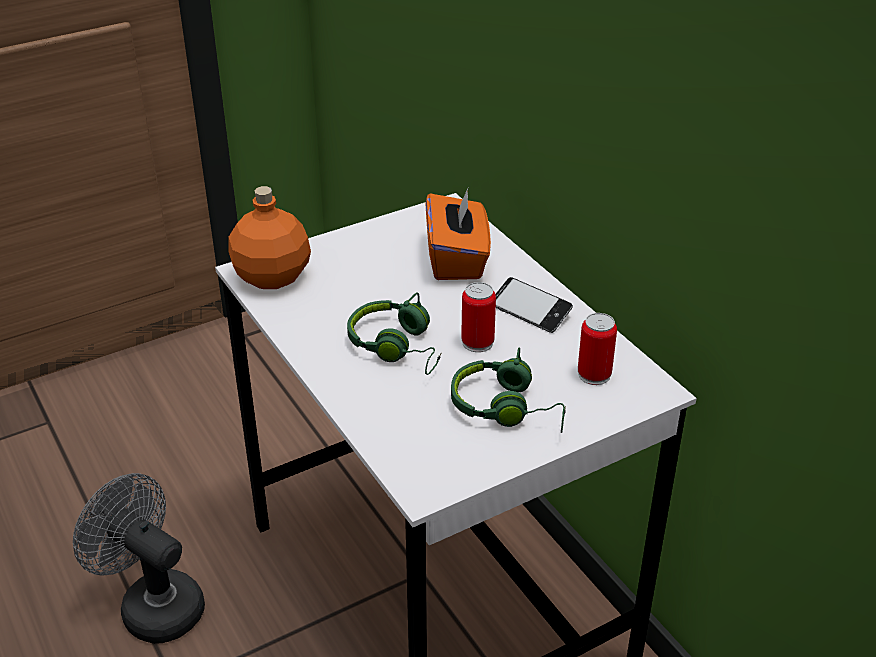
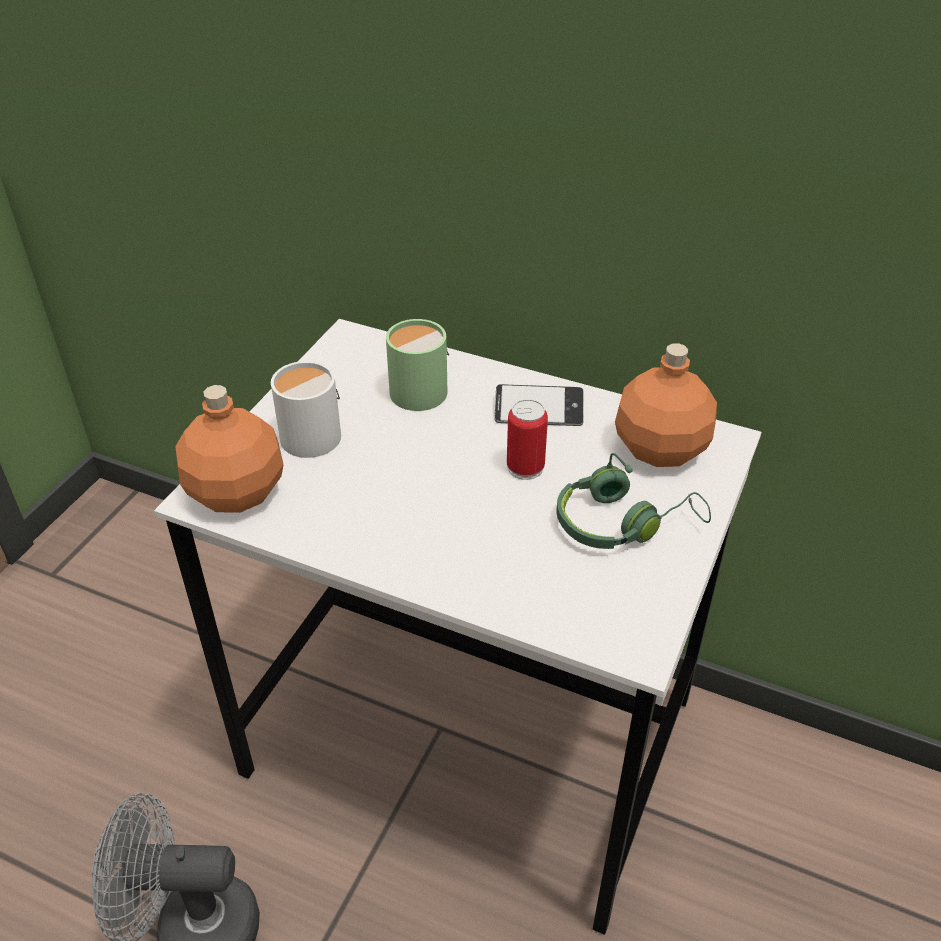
camera: 35 degrees left, 5 degrees up
green headphones [347,292,442,375] -> none
orange tissue box [426,186,491,280] -> green mug [386,319,449,411]
can [578,313,617,385] -> orange bottle [615,343,717,467]
none -> white mug [271,361,341,458]

